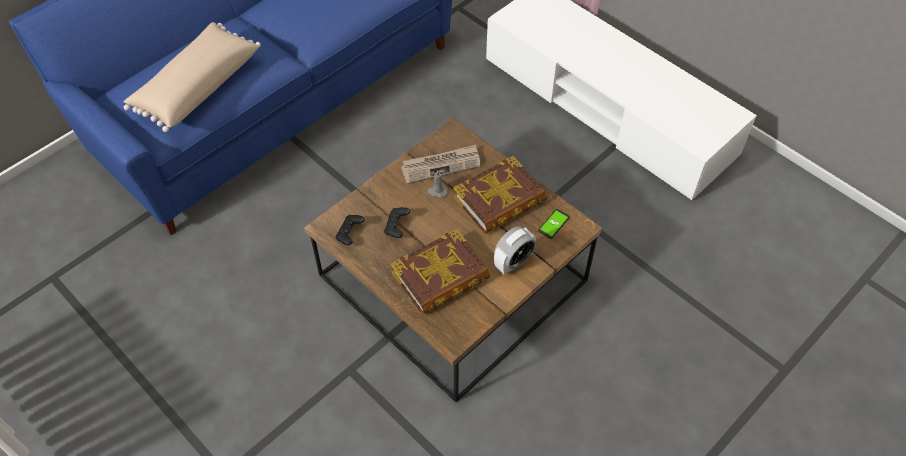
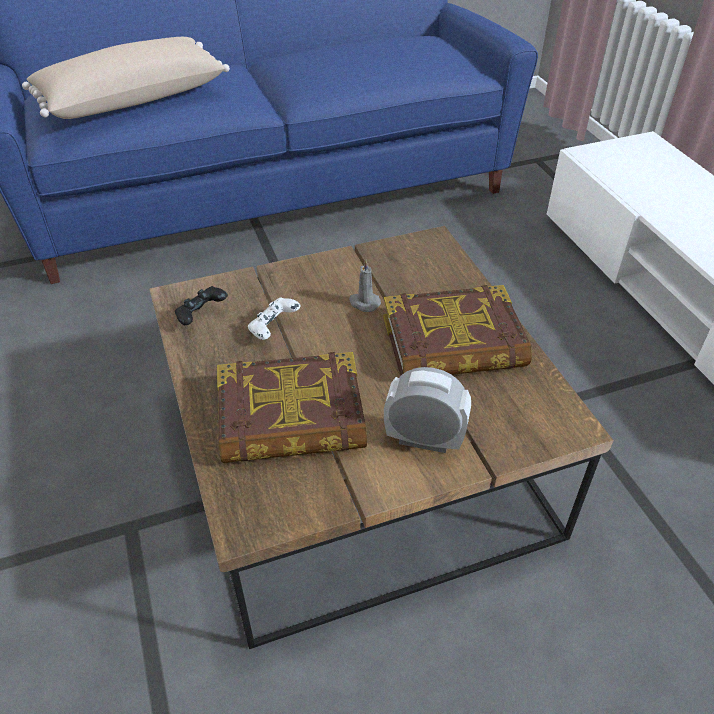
camera: 25 degrees right, 10 degrees down
black game controller [384,207,410,238] -> white game controller [248,297,301,340]
newspaper [401,145,480,184] -> none
alarm clock [494,227,536,275] -> alarm clock turned 150 degrees counterclockwise [384,367,471,453]
phone [538,209,570,239] -> none

